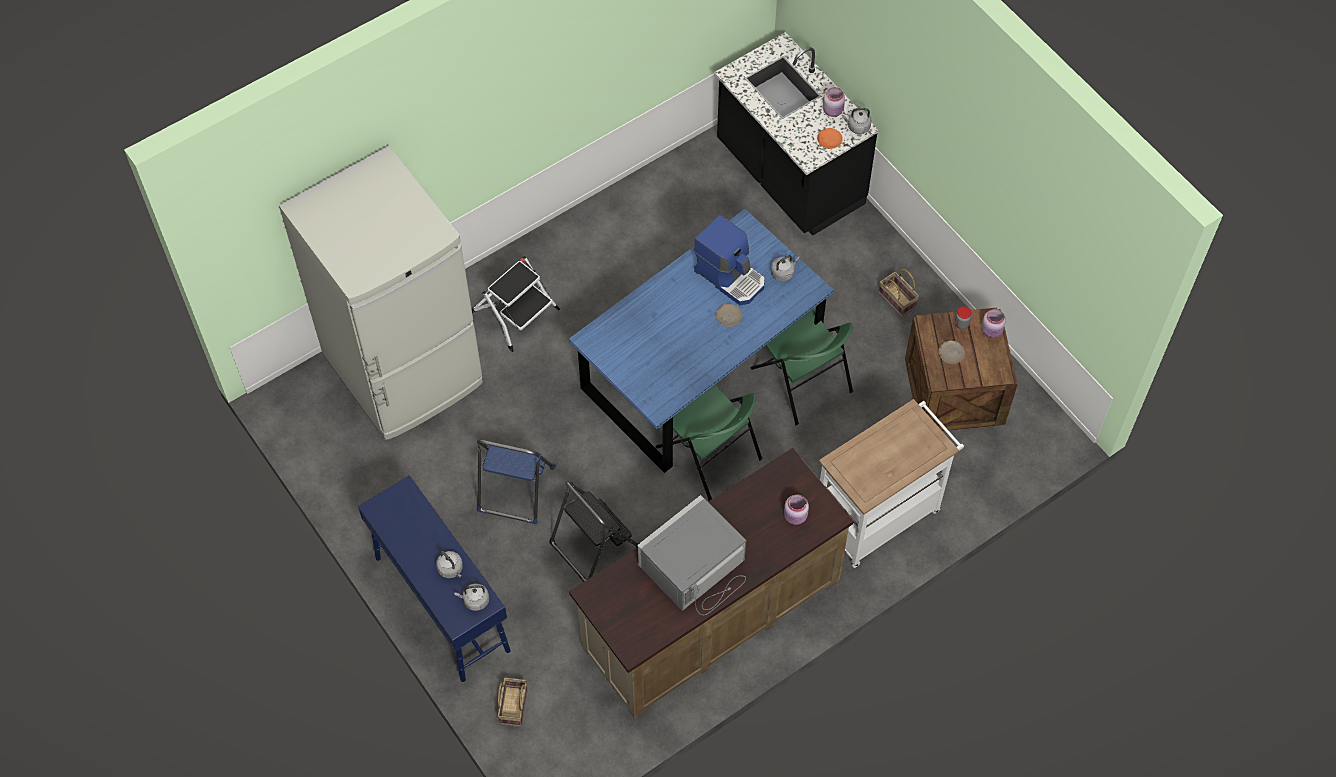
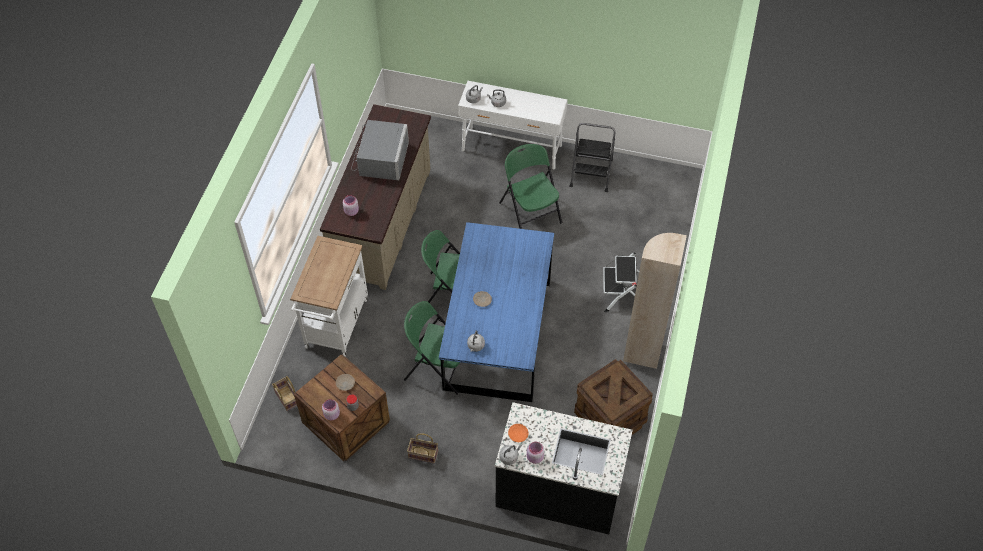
camera: 140 degrees right, 5 degrees down
white fridge [279,145,483,440] -> none
blue console table [358,475,511,682] -> white console table [458,81,568,169]
blue step ladder [477,440,556,524] -> green chair [499,144,563,229]
basket [498,678,528,727] -> basket moved to [272,376,297,411]
black step ladder [549,481,639,582] -> black step ladder moved to [569,123,615,192]
coffee machine [694,215,765,305] -> none
none -> crate [574,359,653,435]
none -> beige bookcase [623,233,687,369]

